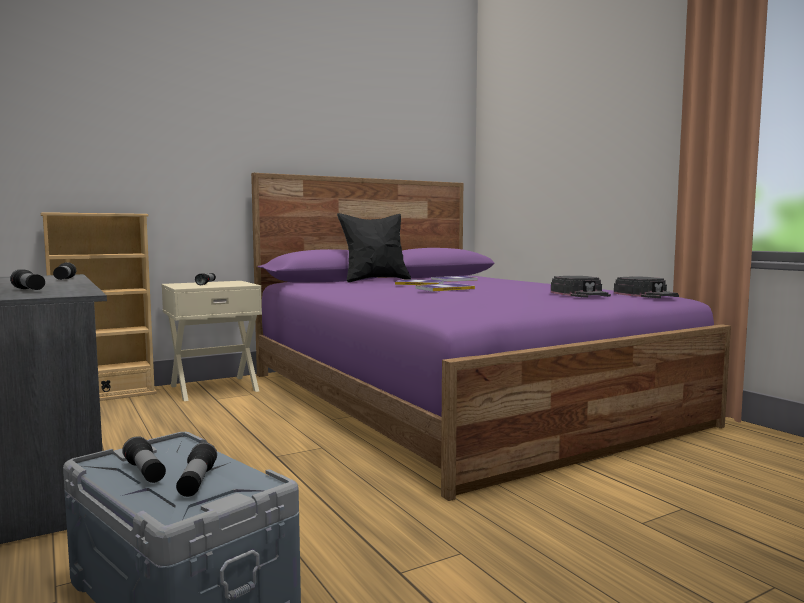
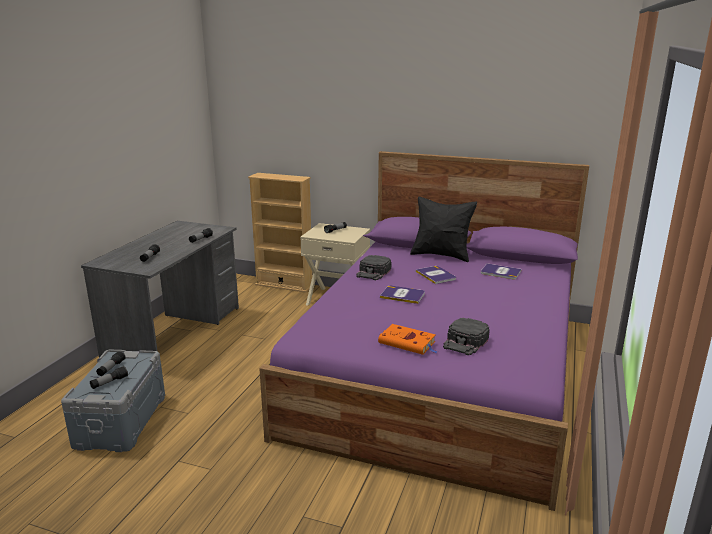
camera: 50 degrees right, 15 degrees up
black cap [614,276,679,298] -> black cap moved to [356,255,391,280]
none -> orange book [378,324,438,355]

